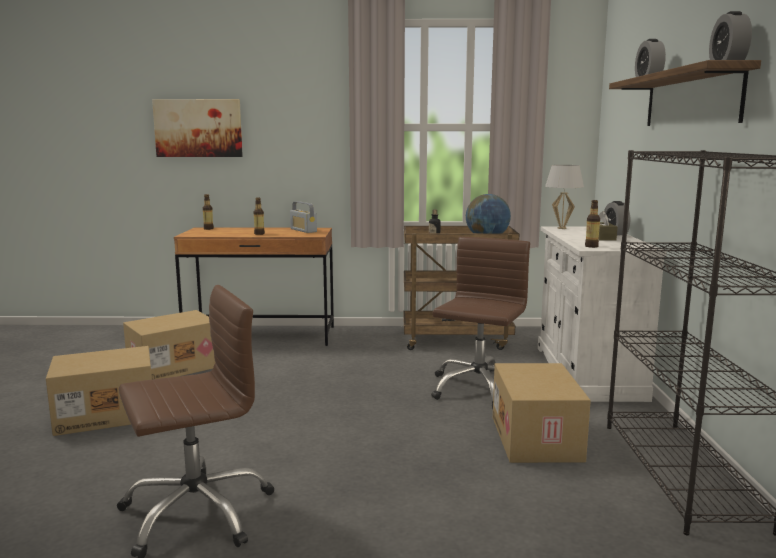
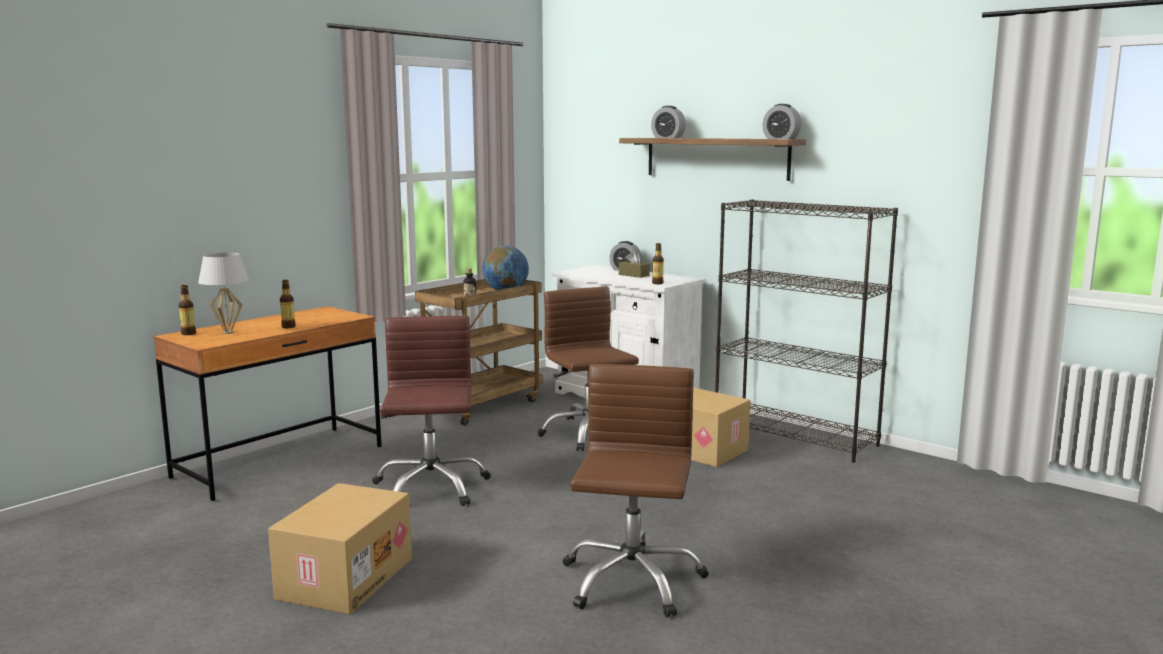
camera: 50 degrees left, 0 degrees up
cardboard box [123,310,216,380] -> none
picture [152,99,243,157] -> none
radio [290,201,317,233] -> none
white table lamp [545,165,584,229] -> white table lamp moved to [198,253,249,334]
none -> brown office chair [372,316,491,506]

